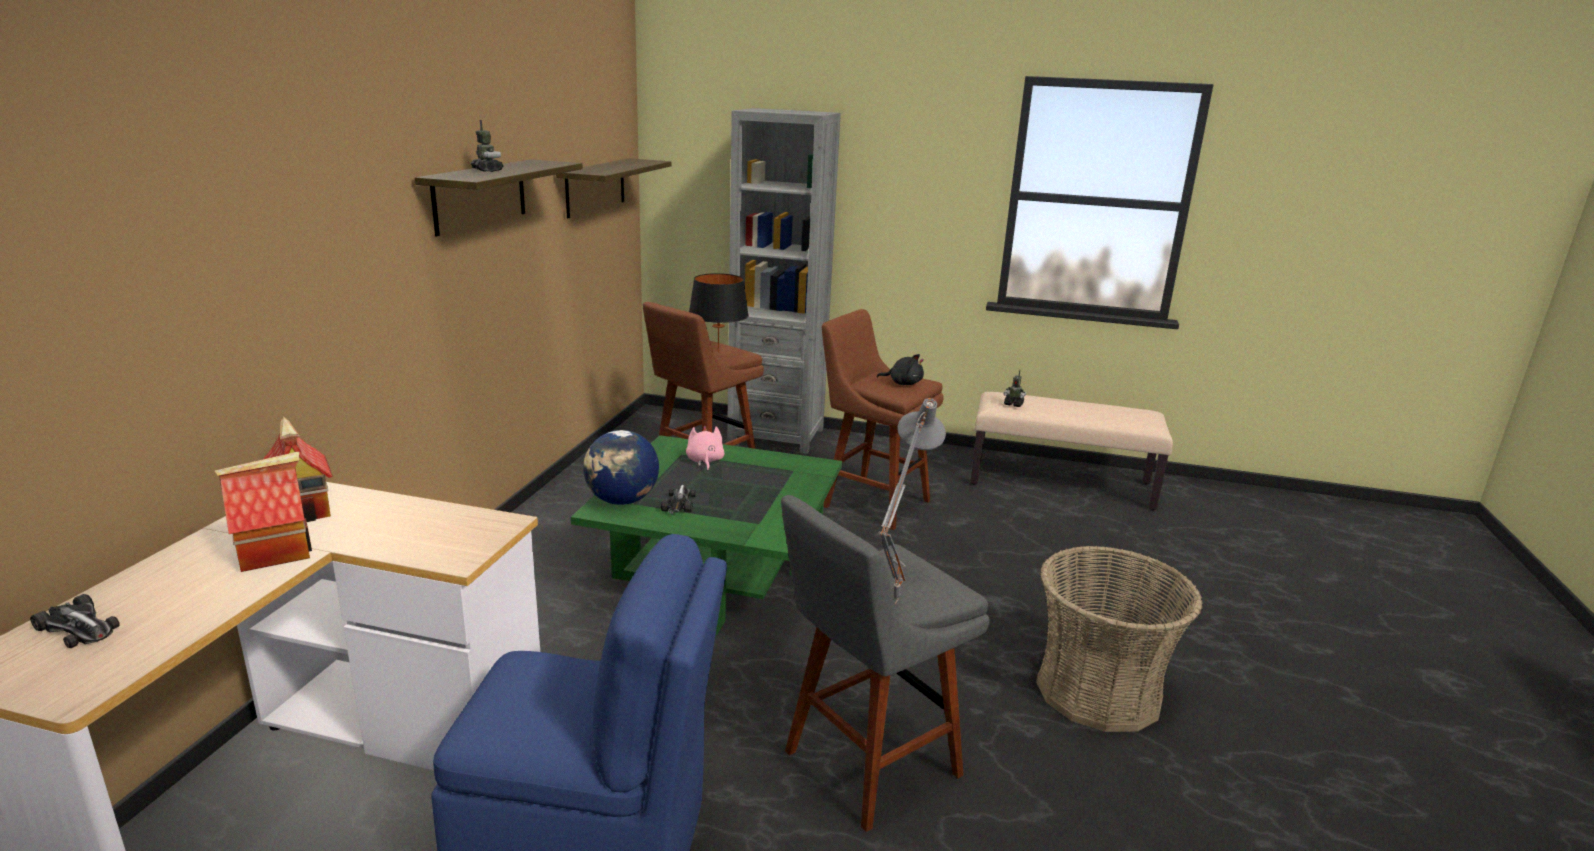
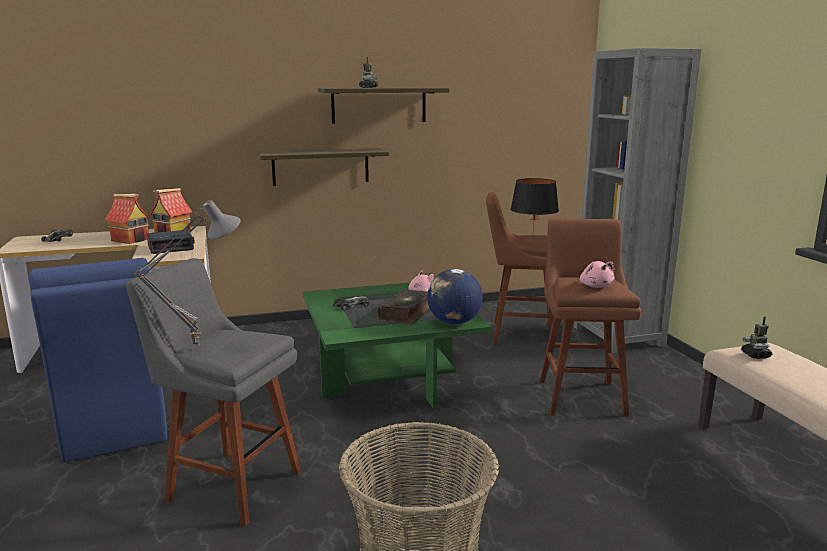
camera: 60 degrees right, 5 degrees down
shelf [556,158,671,218] -> shelf moved to [258,148,389,186]
globe [583,430,659,505] -> globe moved to [427,269,483,325]
black plush toy [877,354,924,385] -> pink plush toy [580,261,614,288]
none -> alarm clock [147,230,195,254]
none -> book [377,289,430,325]

